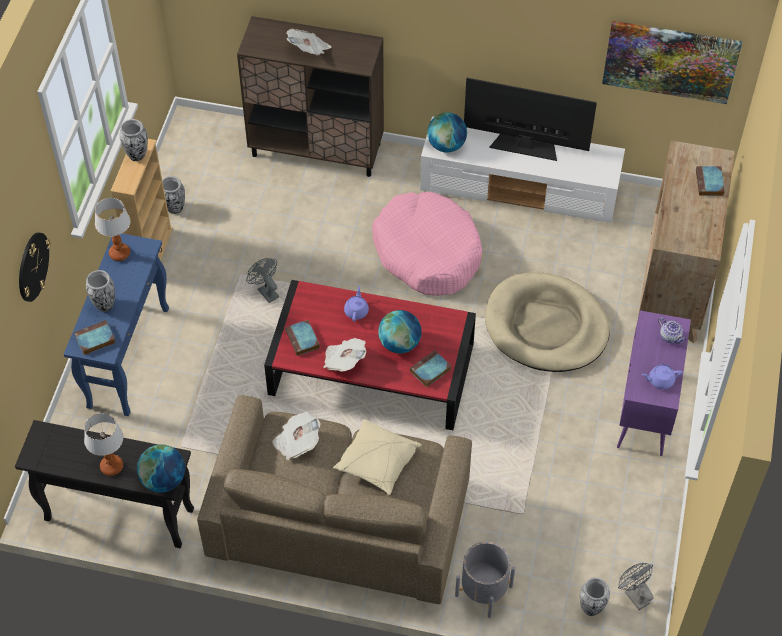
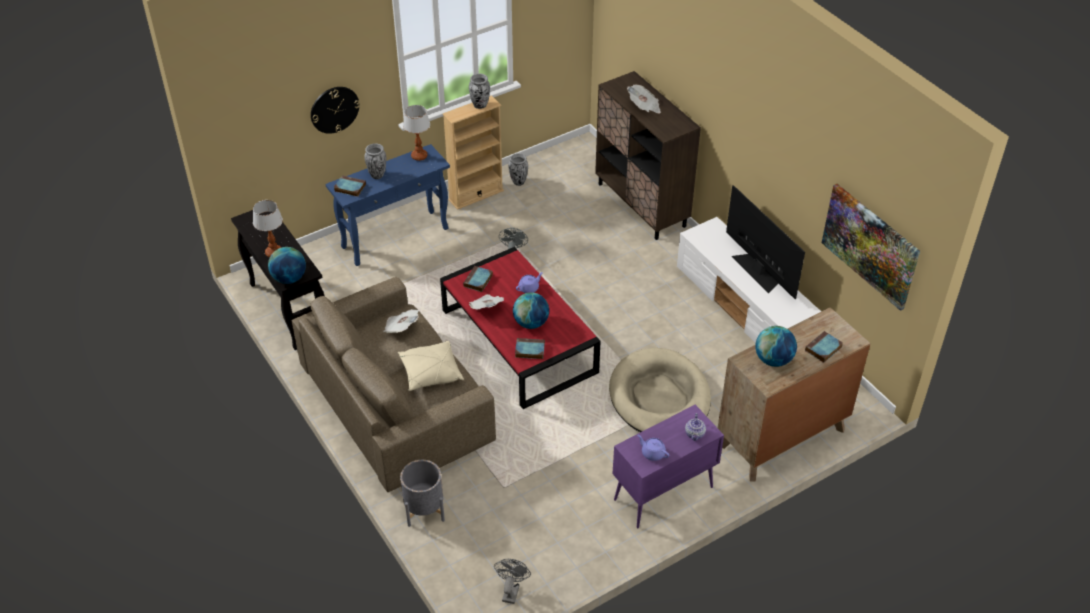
camera: 45 degrees right, 10 degrees down
pink dog bed [372,192,482,296] -> none
globe [427,113,467,153] -> globe moved to [755,326,797,367]
vase [580,577,610,616] -> none

